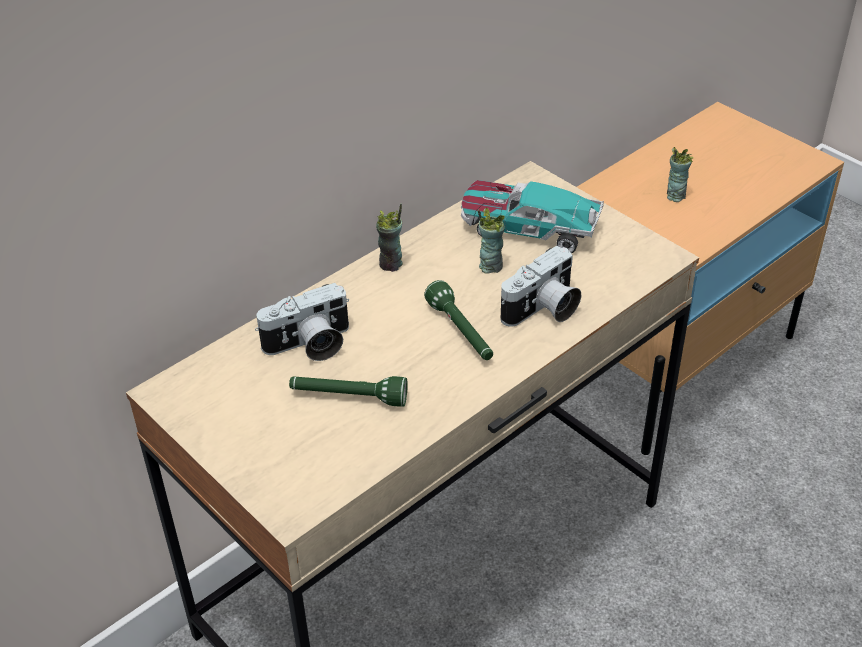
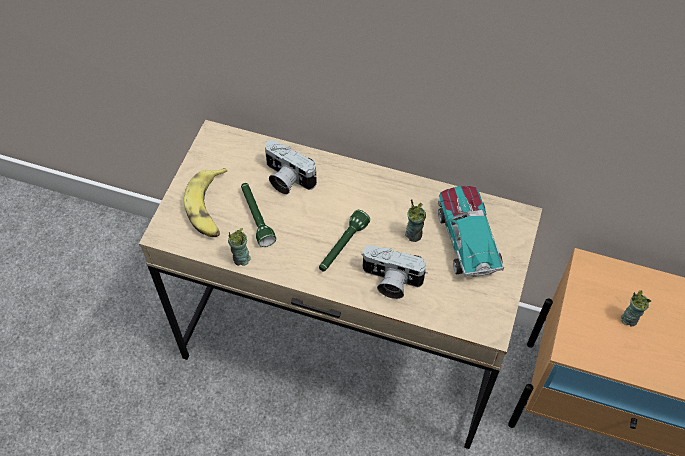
camera: 60 degrees right, 15 degrees up
cup [376,204,403,272] -> cup moved to [228,228,251,266]
none -> banana [184,168,227,237]

